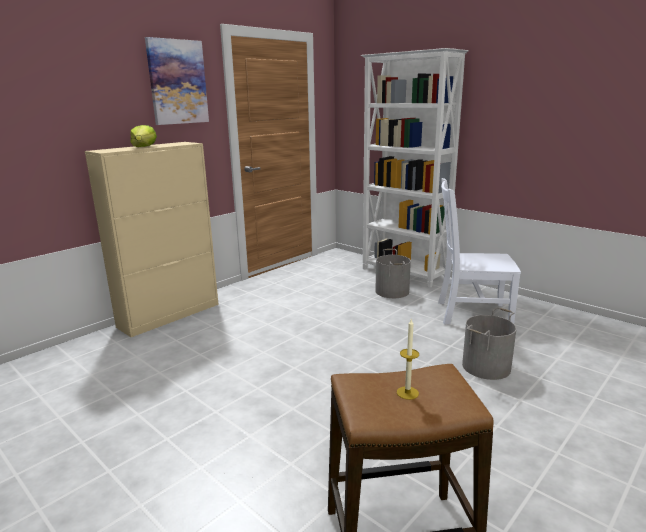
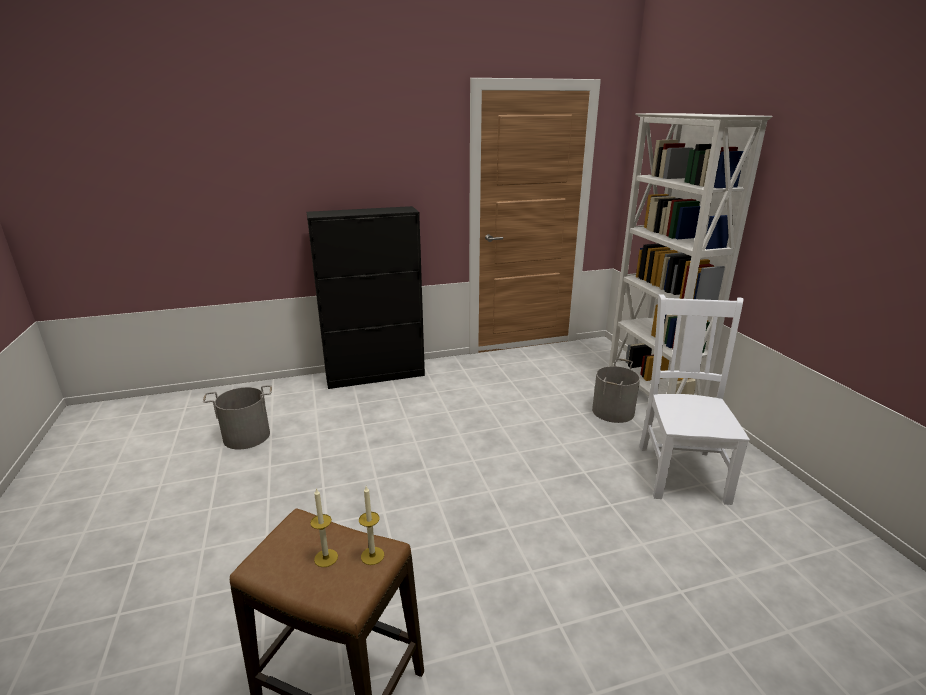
camera: 30 degrees right, 5 degrees up
beige cabinet [85,142,219,337] -> black cabinet [307,206,425,389]
lettuce [130,125,157,147] -> none
picture [145,37,209,125] -> none
white chair [438,178,521,324] -> white chair turned 60 degrees clockwise [639,294,750,505]
grey bucket [462,307,516,380] -> grey bucket moved to [203,385,272,450]
none -> candle [359,486,384,565]

